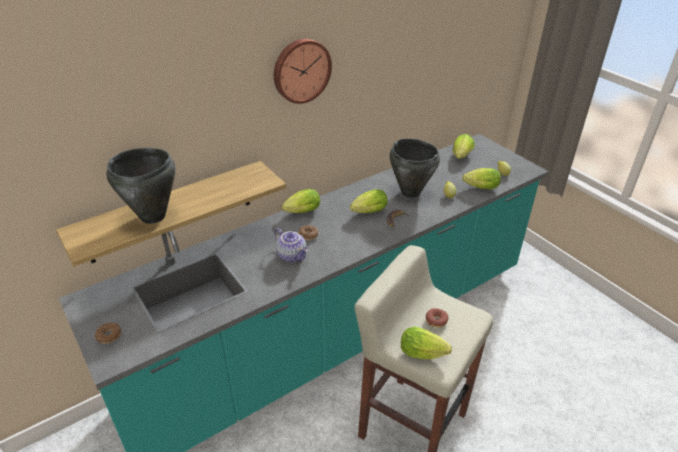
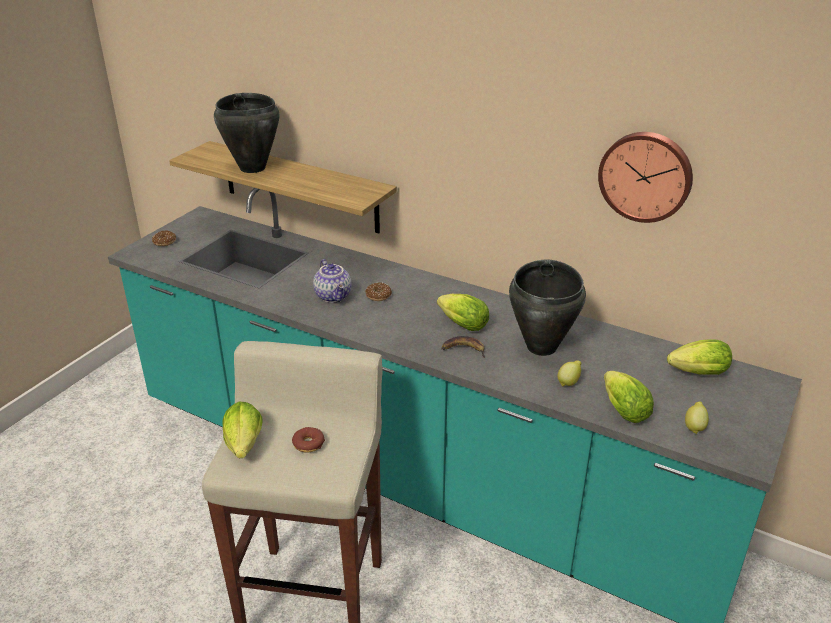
camera: 65 degrees right, 5 degrees down
wall clock [274,39,332,104] -> wall clock moved to [598,132,693,223]
teapot [274,228,308,262] -> teapot turned 45 degrees counterclockwise [313,259,352,303]
lettuce [282,189,320,213] -> none

